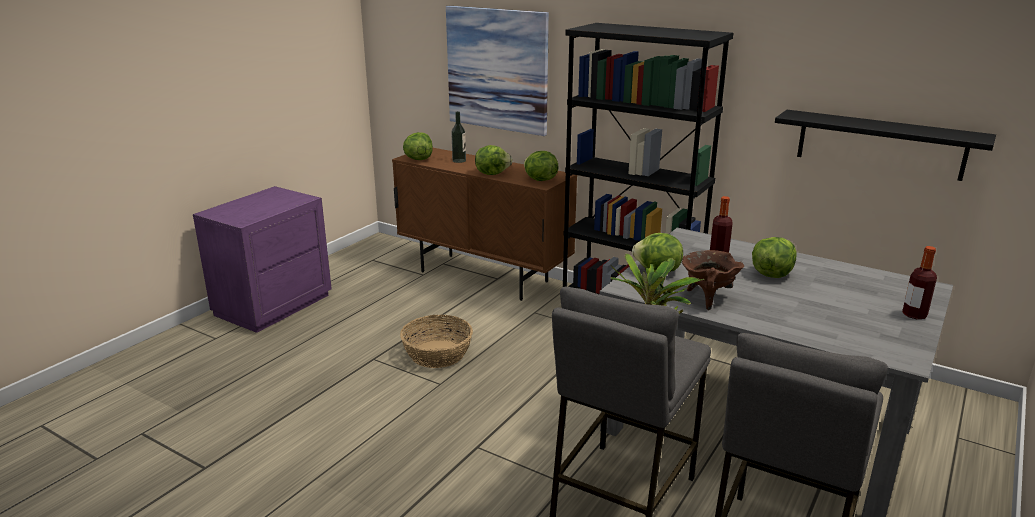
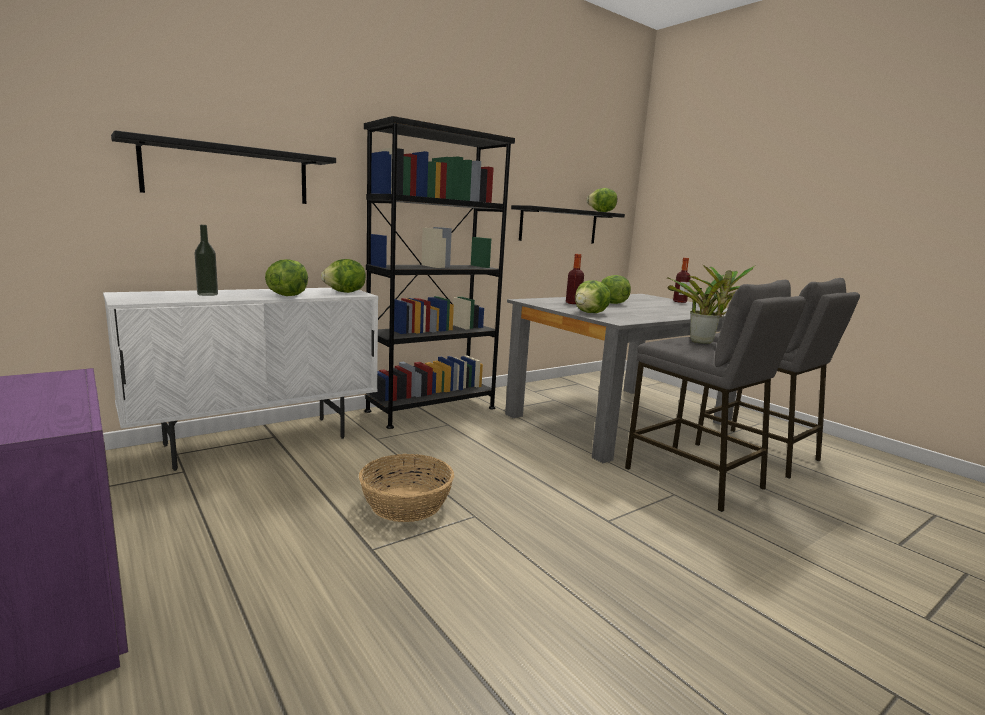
camera: 70 degrees left, 10 degrees down
brown cabinet [392,148,577,301] -> white cabinet [103,288,378,471]
lettuce [403,132,433,160] -> lettuce moved to [586,188,617,212]
picture [446,6,549,136] -> black shelf [111,130,336,204]
brown cooking pot [682,250,744,310] -> none

